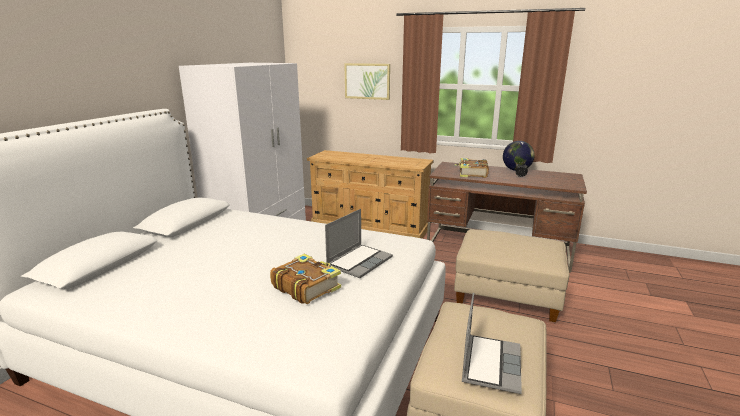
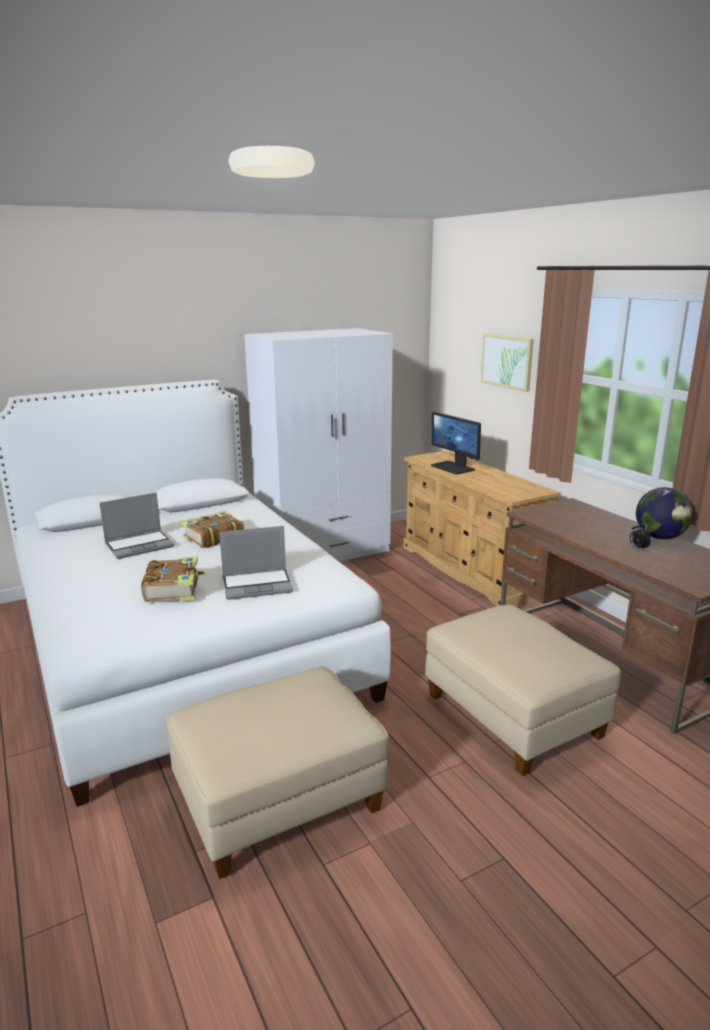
camera: 40 degrees right, 0 degrees up
book [455,158,489,178] -> book moved to [181,511,244,548]
laptop [462,293,522,394] -> laptop moved to [99,492,174,559]
none -> monitor [431,412,481,474]

